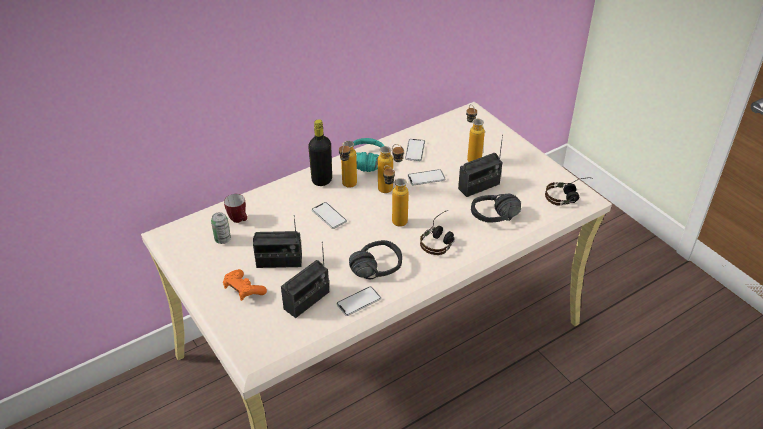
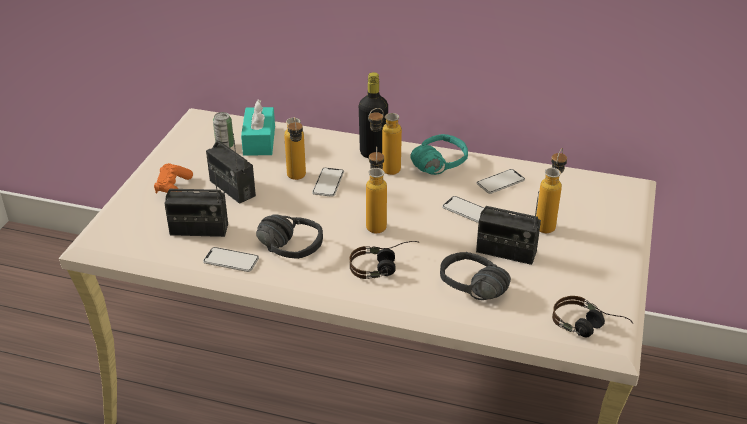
camera: 50 degrees right, 5 degrees down
mug [224,194,247,223] -> turquoise tissue box [241,99,275,156]
bottle [378,144,404,193] -> bottle moved to [284,117,306,180]

